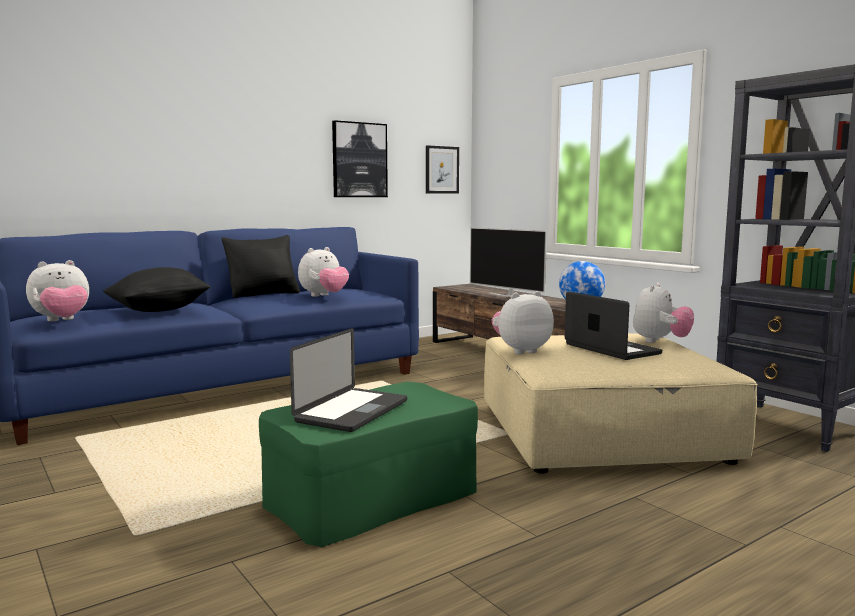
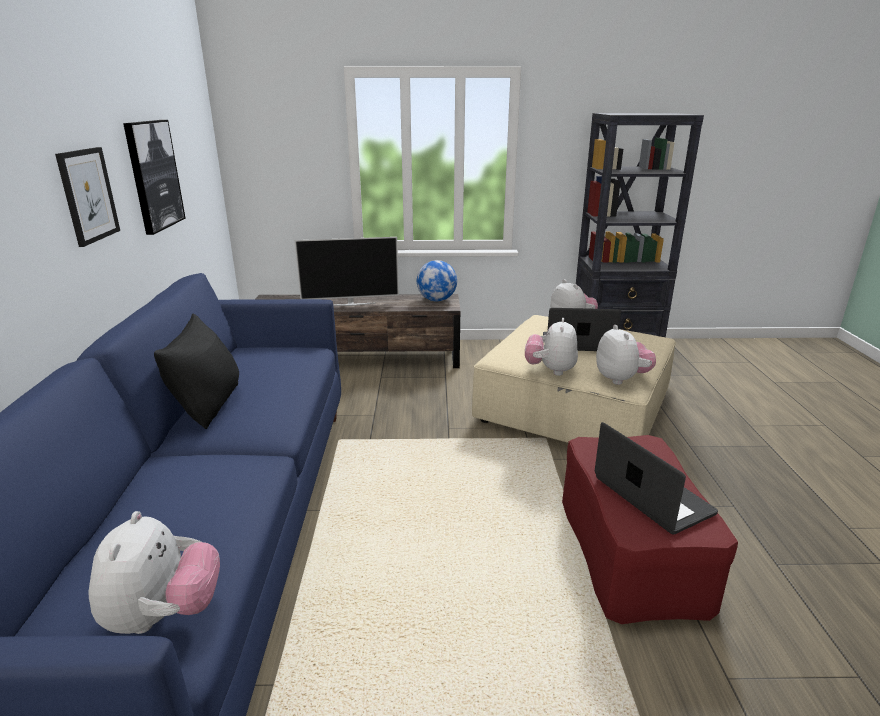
camera: 55 degrees left, 15 degrees up
black pillow [103,267,211,312] -> none
green ottoman [259,382,478,547] -> red ottoman [562,435,738,624]
plush toy [298,247,349,297] -> plush toy moved to [596,325,656,385]
picture [426,145,459,194] -> picture moved to [55,147,120,247]

